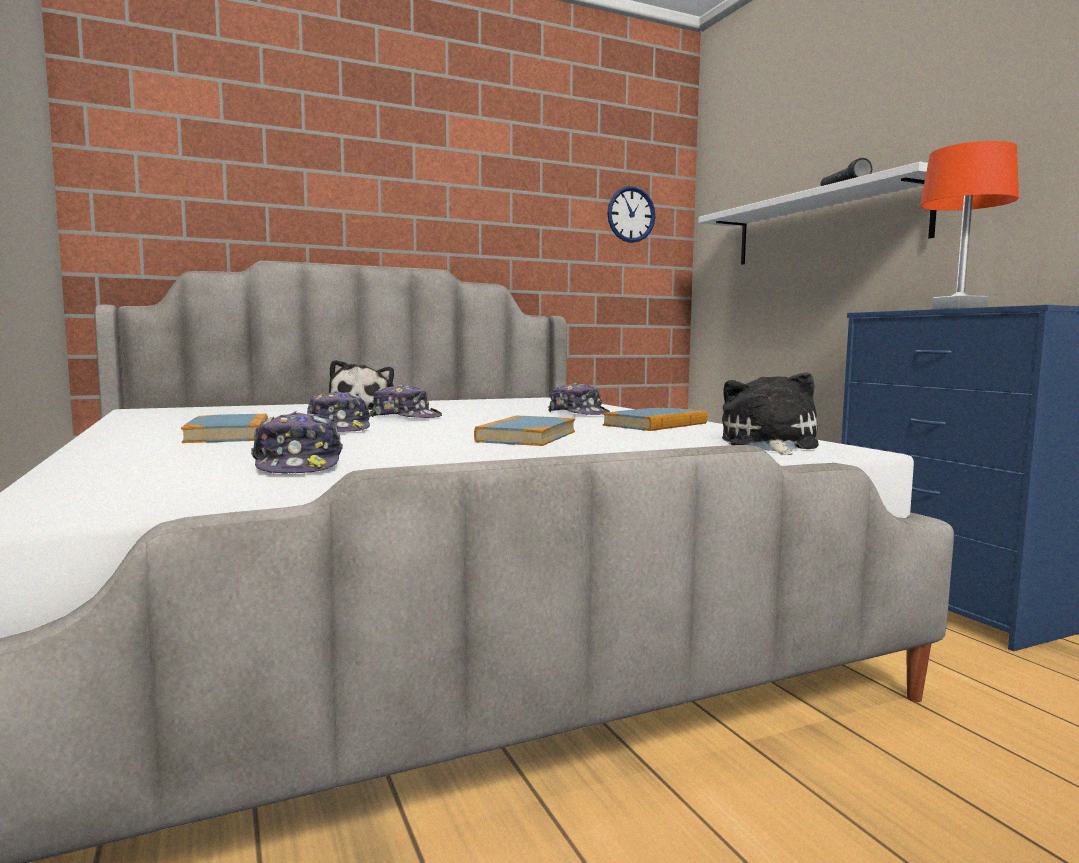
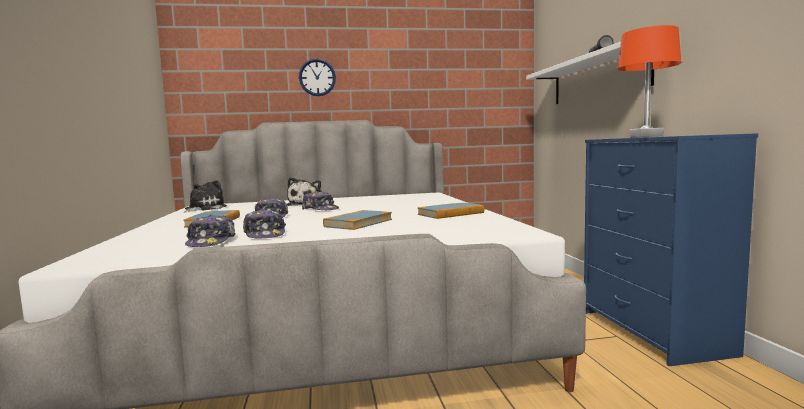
camera: 15 degrees right, 0 degrees up
cap [549,383,610,415] -> cap moved to [243,209,286,239]
wall clock [607,186,655,243] -> wall clock moved to [299,59,336,96]
plush toy [722,372,819,455] -> plush toy moved to [184,180,227,213]

